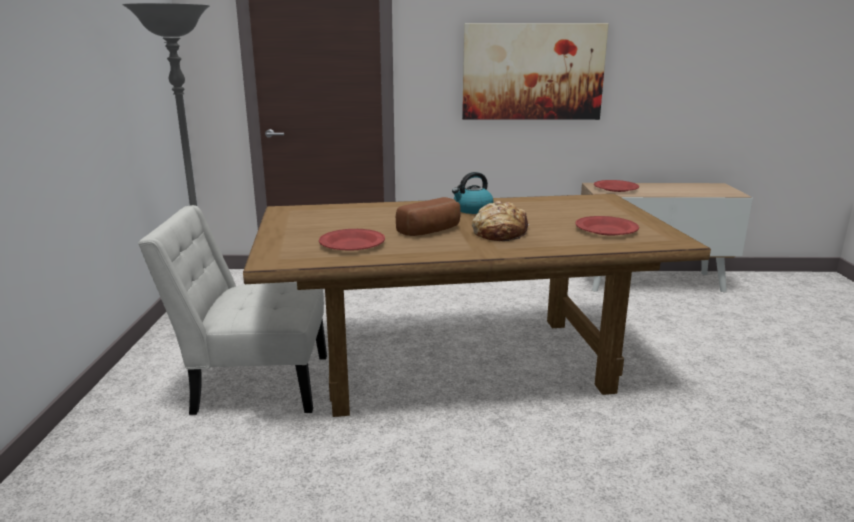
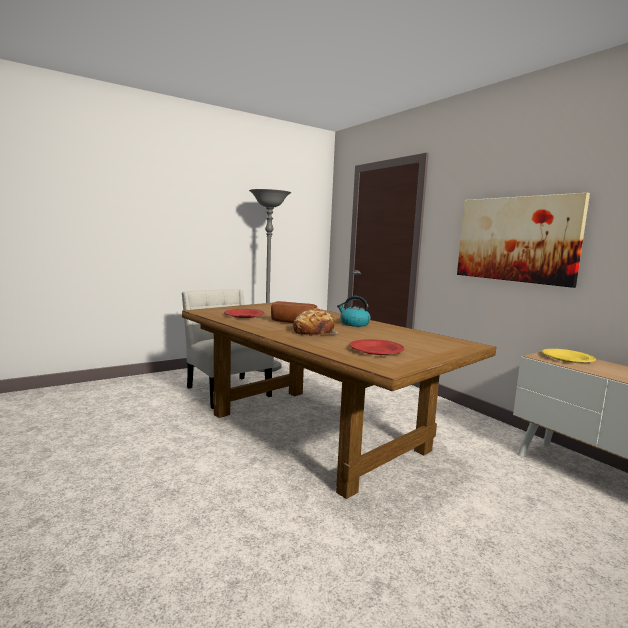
camera: 55 degrees right, 10 degrees down
red plate [594,180,639,192] -> yellow plate [542,349,596,363]

